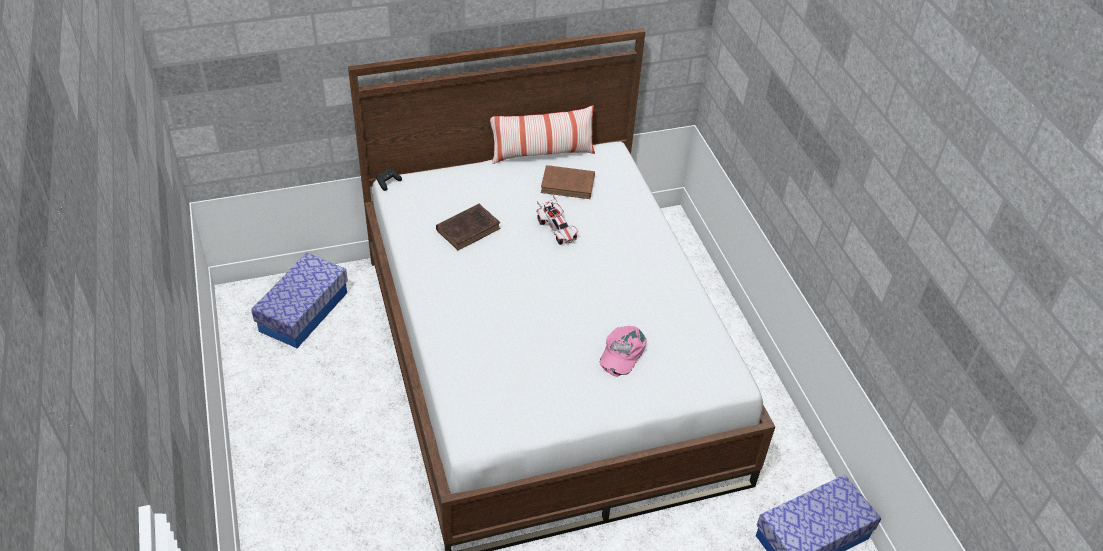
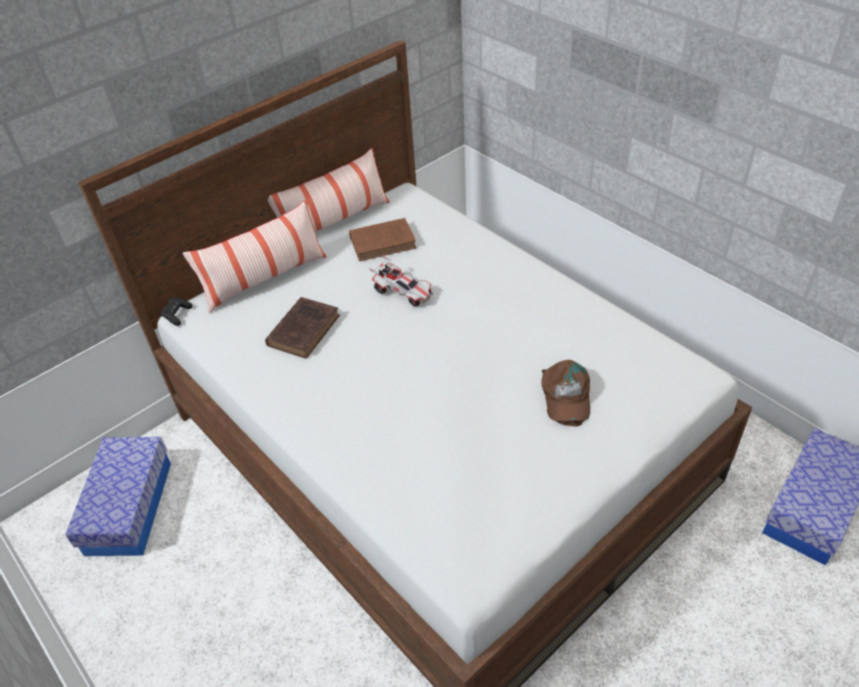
camera: 20 degrees left, 0 degrees up
pink cap [600,326,647,377] -> brown cap [541,360,590,427]
none -> pillow [183,200,327,313]

